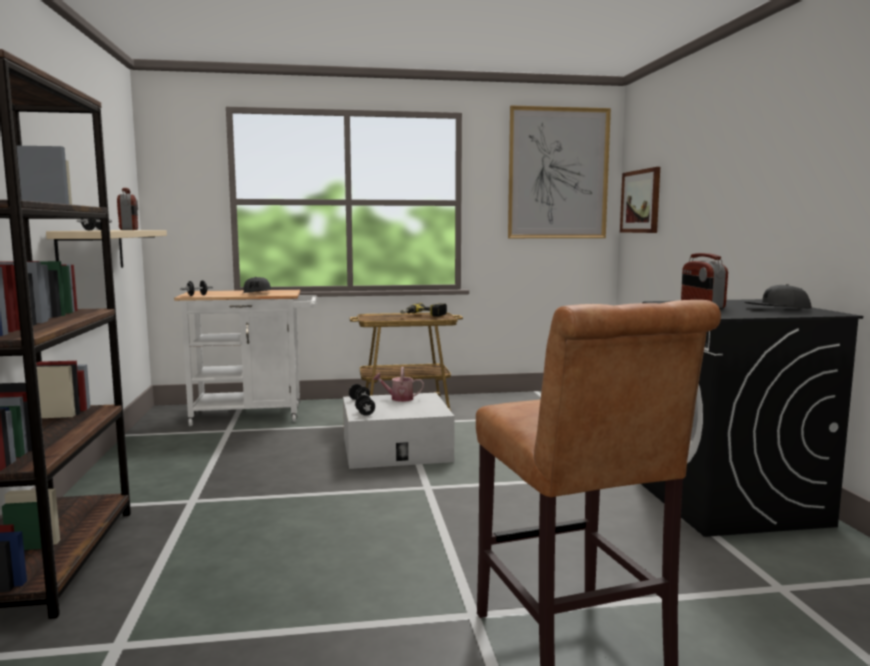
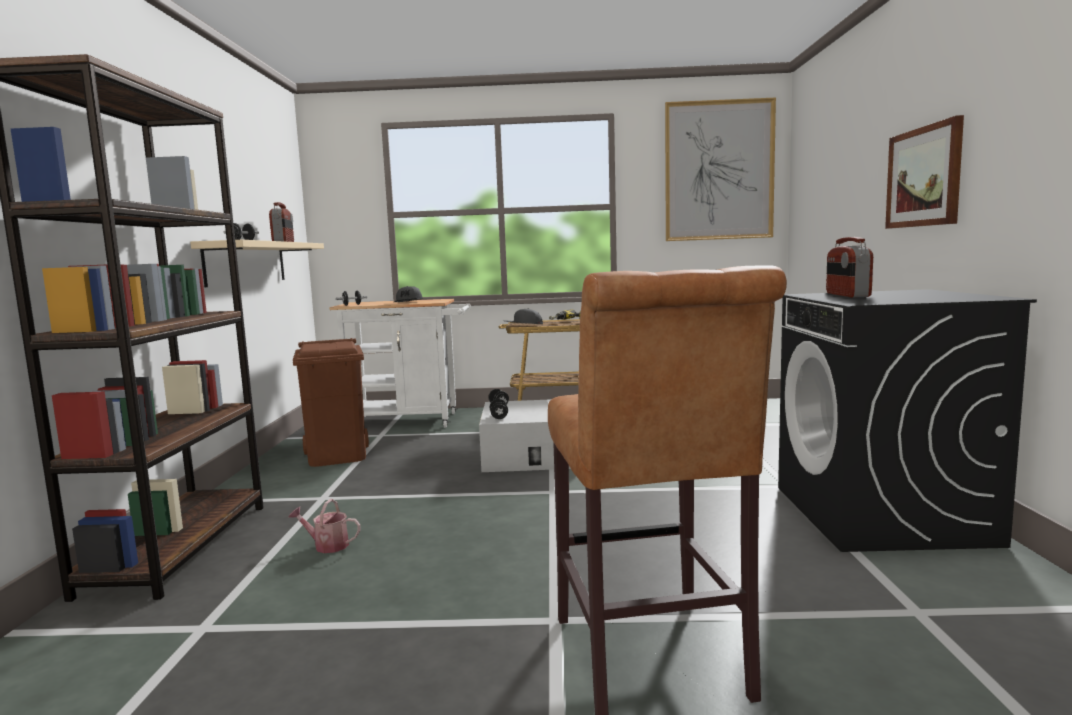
camera: 10 degrees right, 0 degrees up
watering can [373,367,424,402] -> watering can moved to [289,499,361,553]
picture [620,167,660,233] -> picture moved to [885,115,964,229]
grey cap [744,284,812,309] -> grey cap moved to [504,308,543,324]
none -> brown trash can [293,338,369,467]

